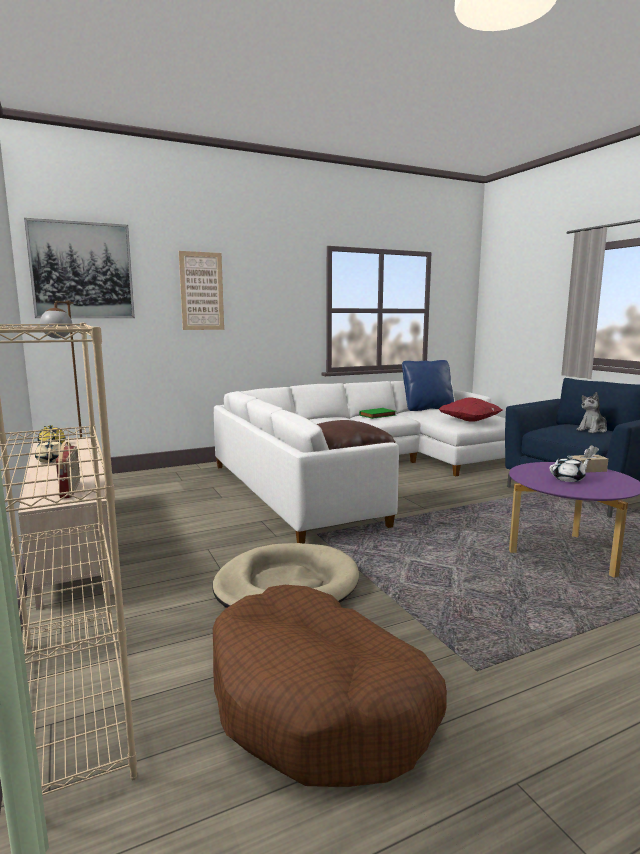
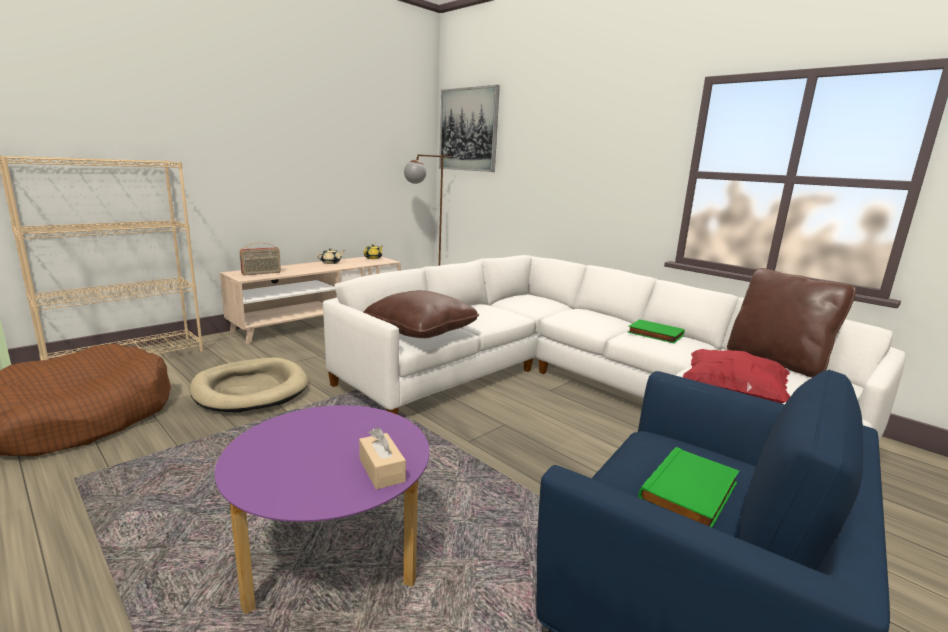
camera: 70 degrees right, 5 degrees up
picture [179,251,224,330] -> none
blue pillow [402,360,454,411] -> brown pillow [727,268,856,378]
white teapot [549,456,591,482] -> none
plush toy [576,392,607,433] -> green book [638,447,739,527]

